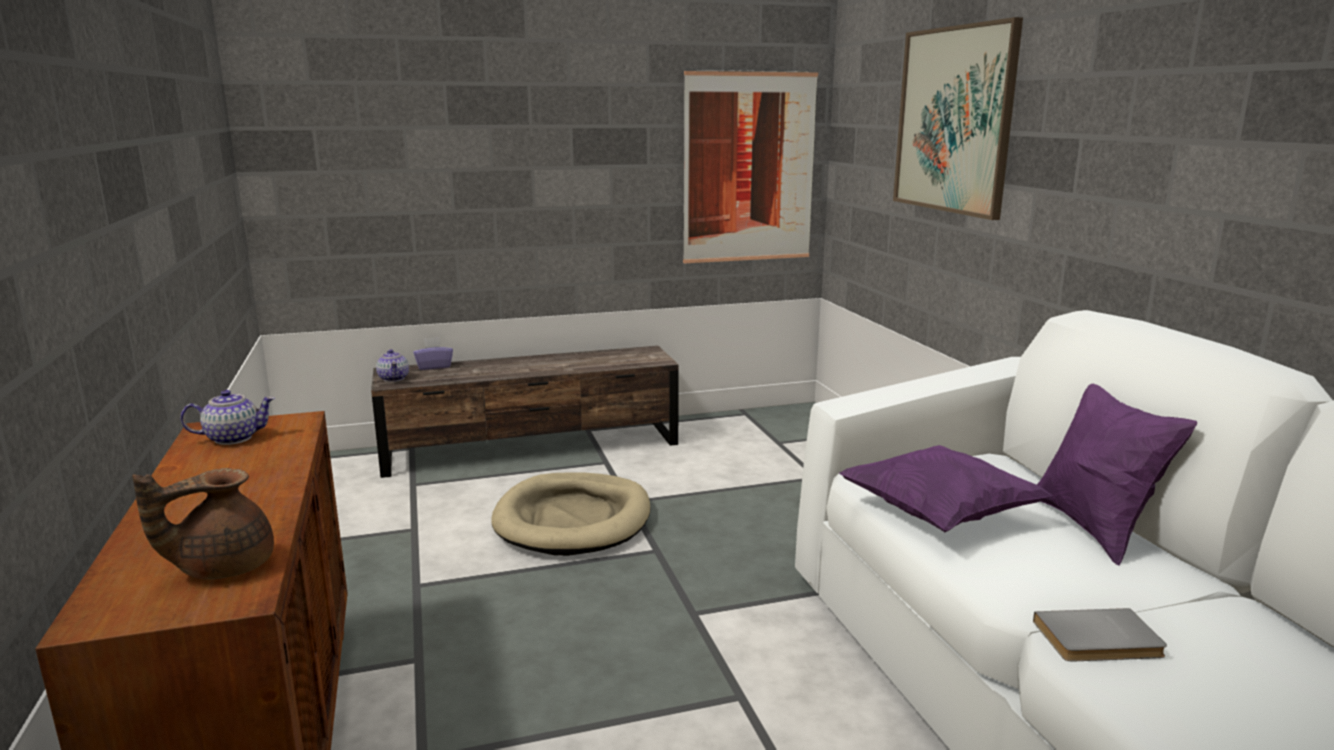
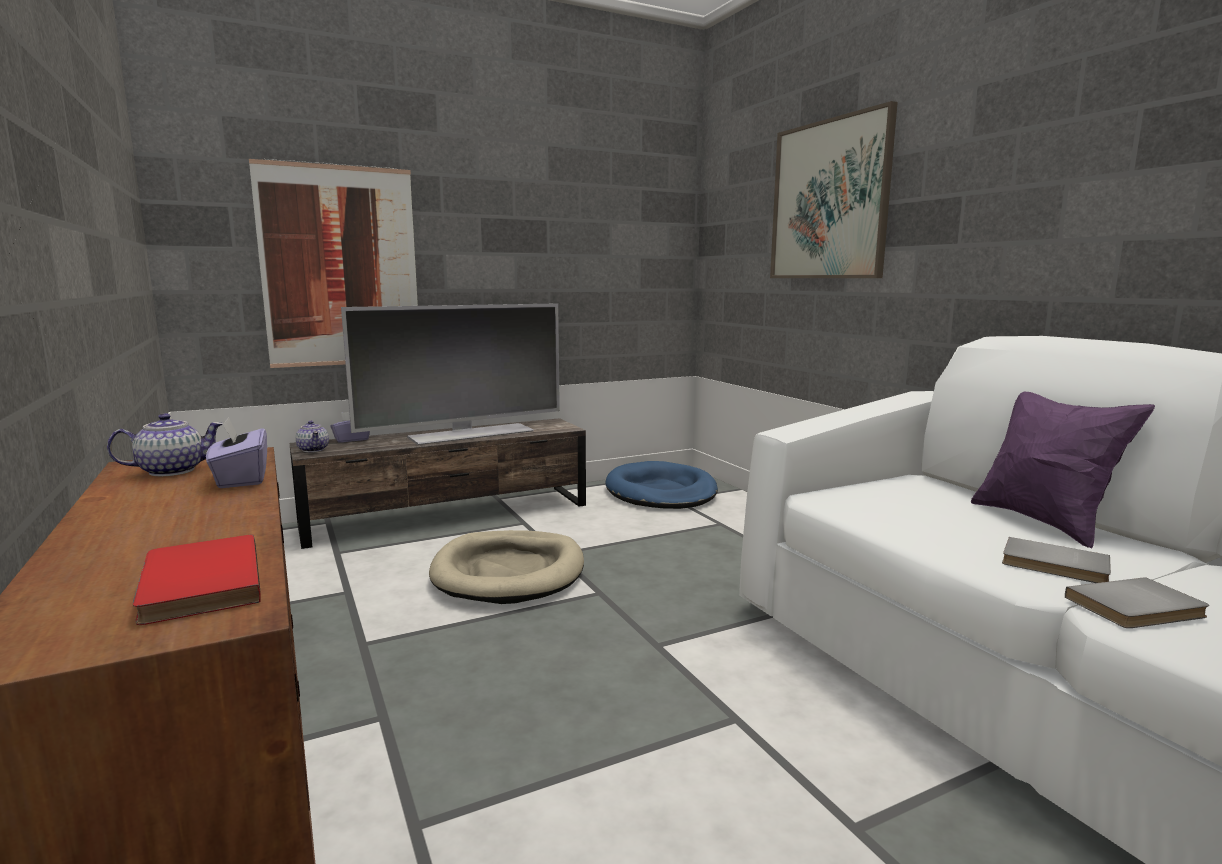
camera: 10 degrees left, 5 degrees down
brown teapot [132,468,274,580] -> red book [133,534,261,625]
picture [683,70,818,263] -> picture moved to [249,159,418,368]
purple pillow [839,445,1053,532] -> none
none -> purple tissue box [206,417,267,488]
none -> television [341,303,560,445]
none -> blue dog bed [606,461,718,509]
none -> grey book [1002,537,1111,583]

